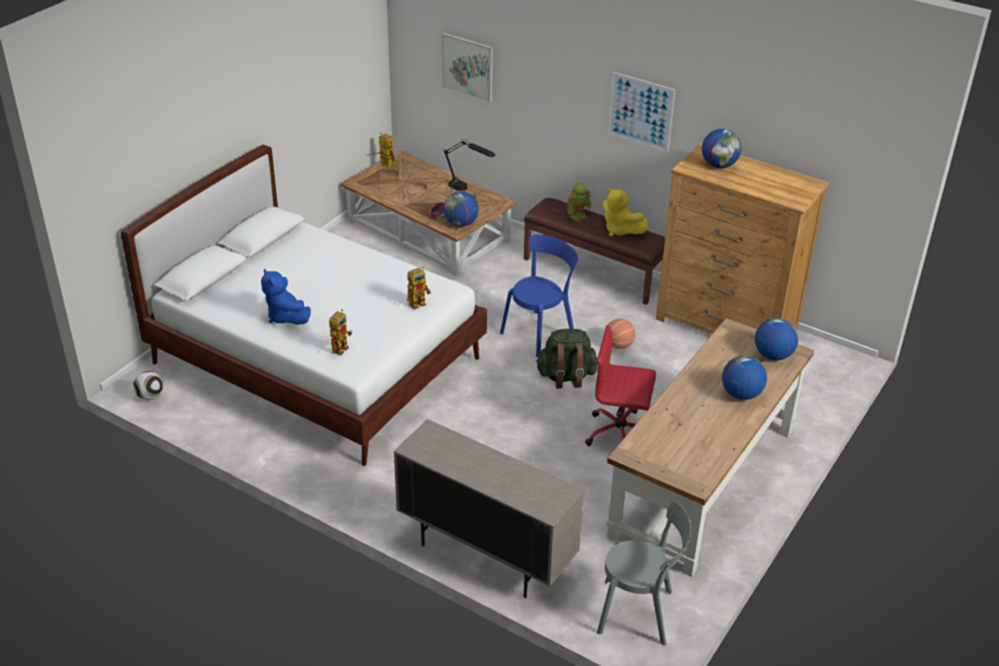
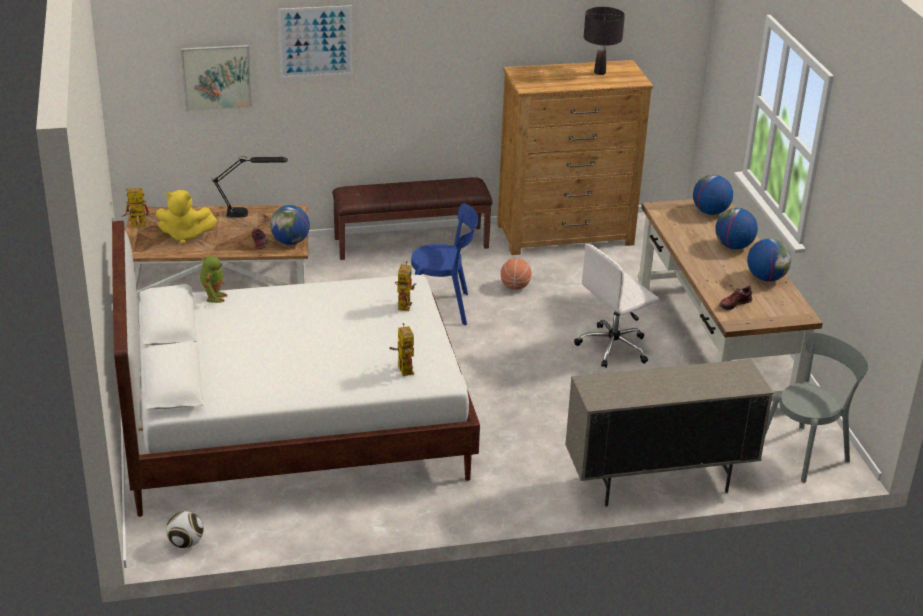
camera: 45 degrees left, 5 degrees down
blue plush toy [261,268,311,325] -> none
blue chair [500,234,578,357] -> blue chair turned 90 degrees clockwise [411,203,478,325]
green backpack [536,329,597,389] -> none
toy robot [566,183,591,222] -> toy robot moved to [200,256,228,303]
red office chair [585,325,656,446] -> white office chair [574,243,659,368]
yellow plush toy [602,188,648,237] -> yellow plush toy moved to [156,190,217,244]
picture [608,72,675,152] -> picture moved to [278,5,353,78]
globe [702,129,742,168] -> globe moved to [747,238,791,282]
none -> black table lamp [584,7,625,75]
none -> shoe [719,286,752,311]

